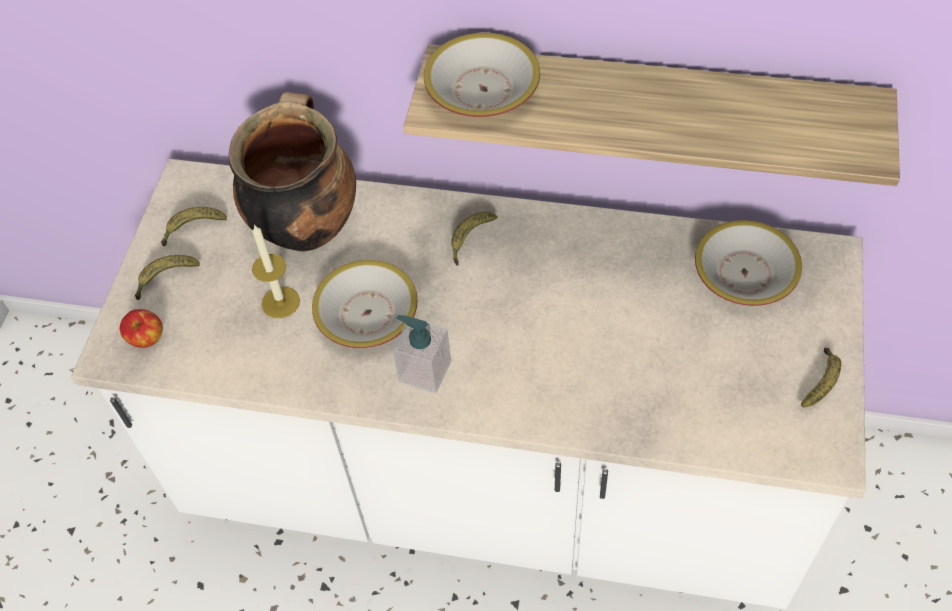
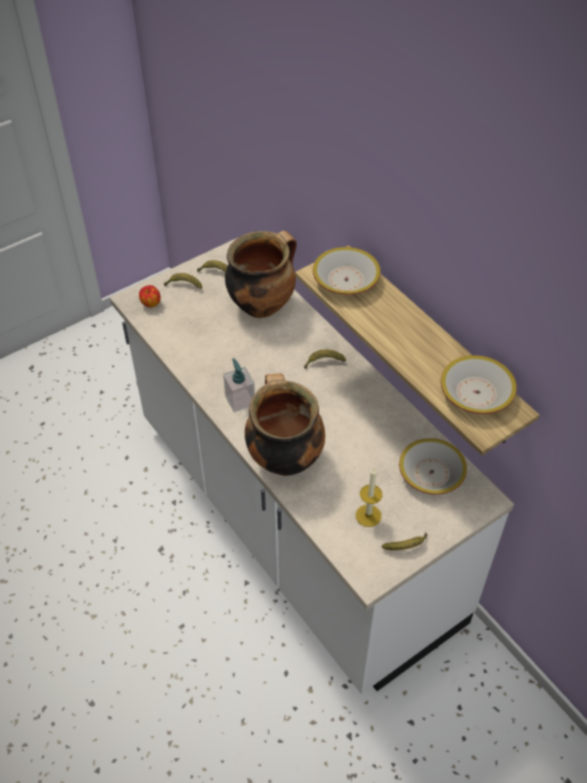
camera: 40 degrees right, 5 degrees down
candle [252,224,300,318] -> candle moved to [356,469,382,527]
bowl [312,260,418,348] -> bowl moved to [441,355,517,414]
none -> cooking pot [245,373,325,476]

